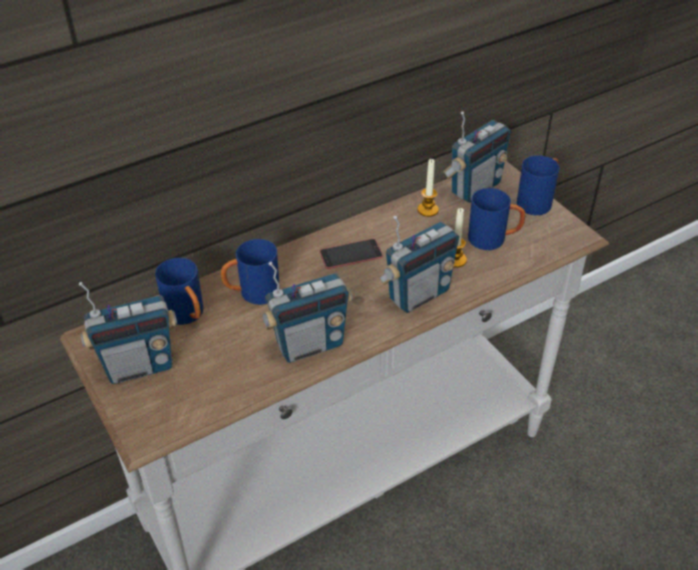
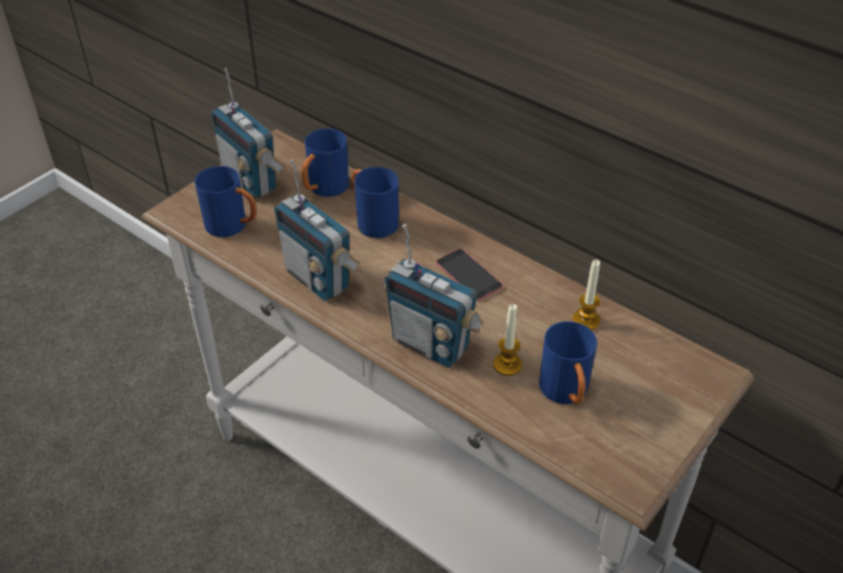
camera: 70 degrees right, 0 degrees up
radio [443,111,511,203] -> none
blue mug [517,155,560,215] -> blue mug moved to [195,166,257,237]

